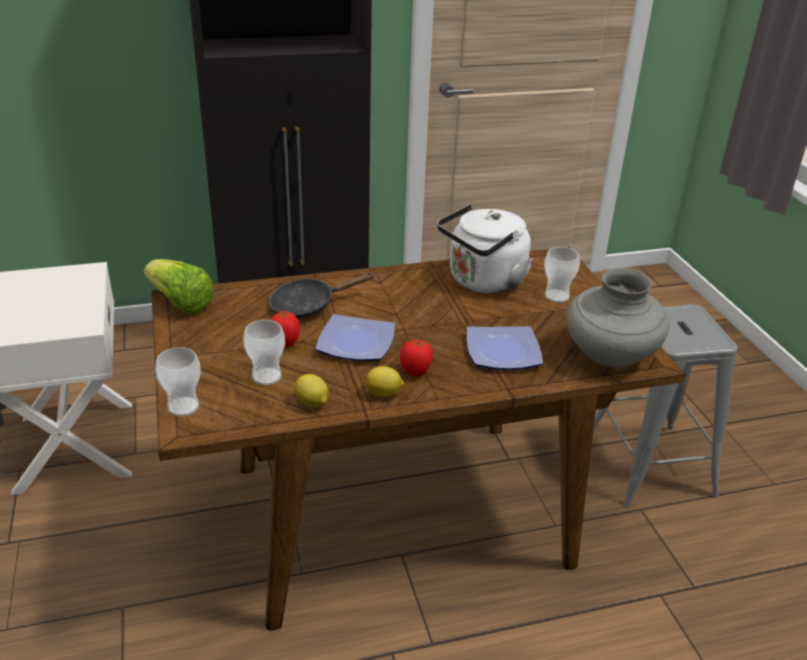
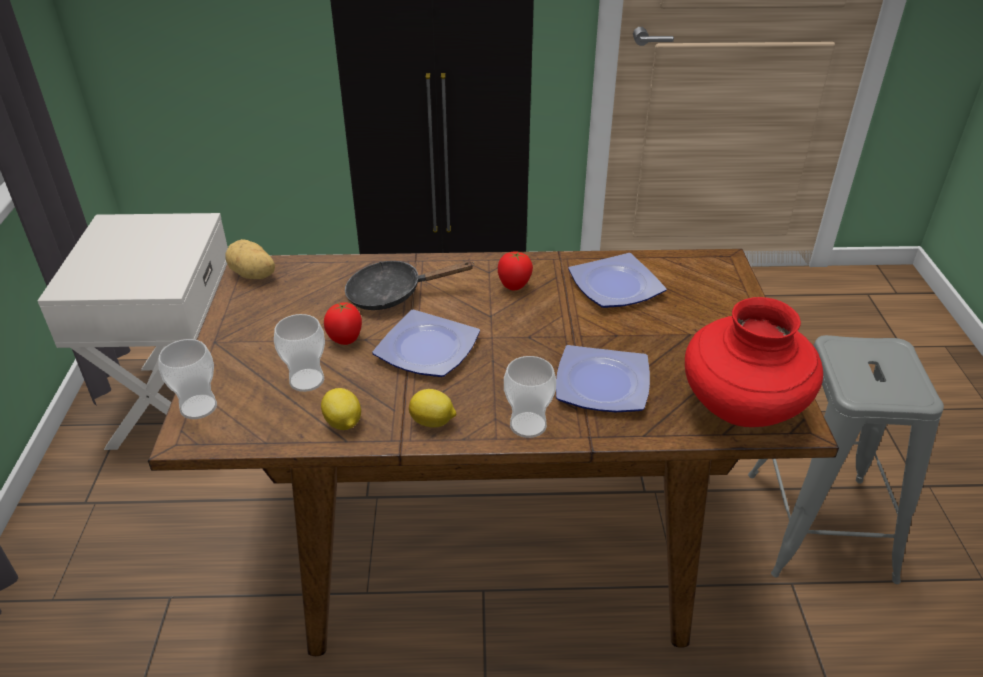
camera: 15 degrees right, 5 degrees up
lettuce [144,259,215,314] -> potato [225,239,275,279]
tomato [400,339,433,377] -> tomato moved to [498,251,533,290]
white kettle [437,204,533,294] -> plate [568,253,667,308]
cup [544,247,580,303] -> cup moved to [504,356,556,438]
grey vase [566,268,669,367] -> red vase [685,297,823,427]

